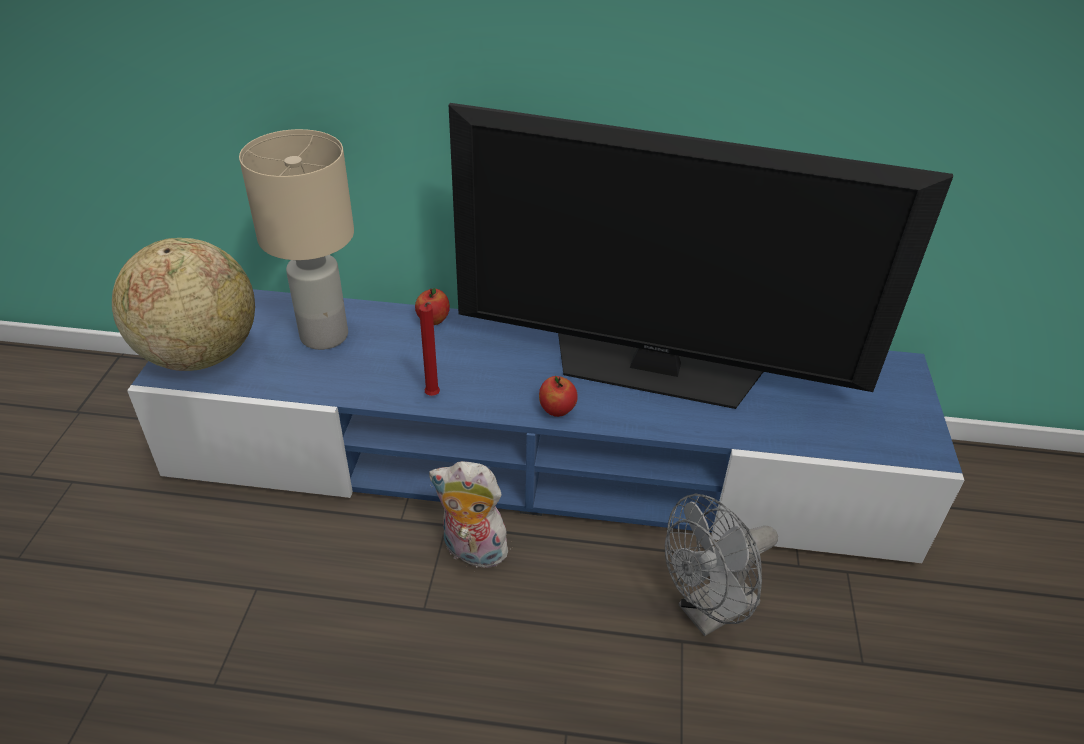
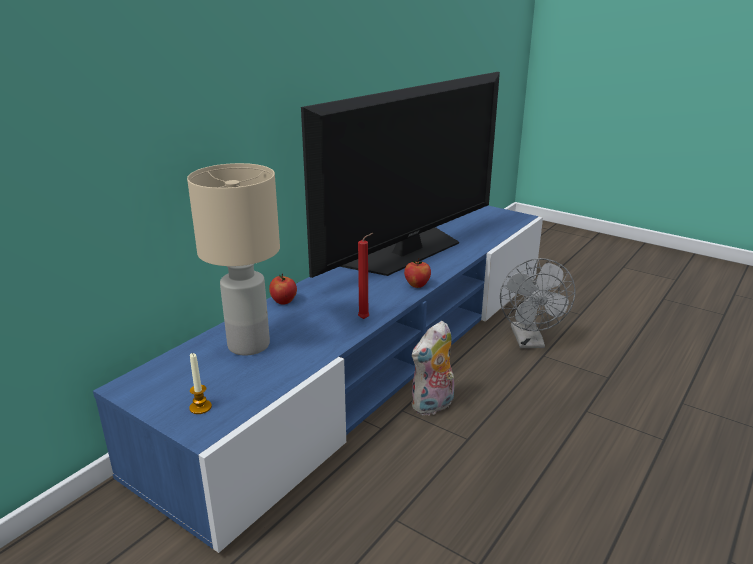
camera: 60 degrees left, 15 degrees down
globe [112,238,255,371] -> candle [189,353,212,414]

